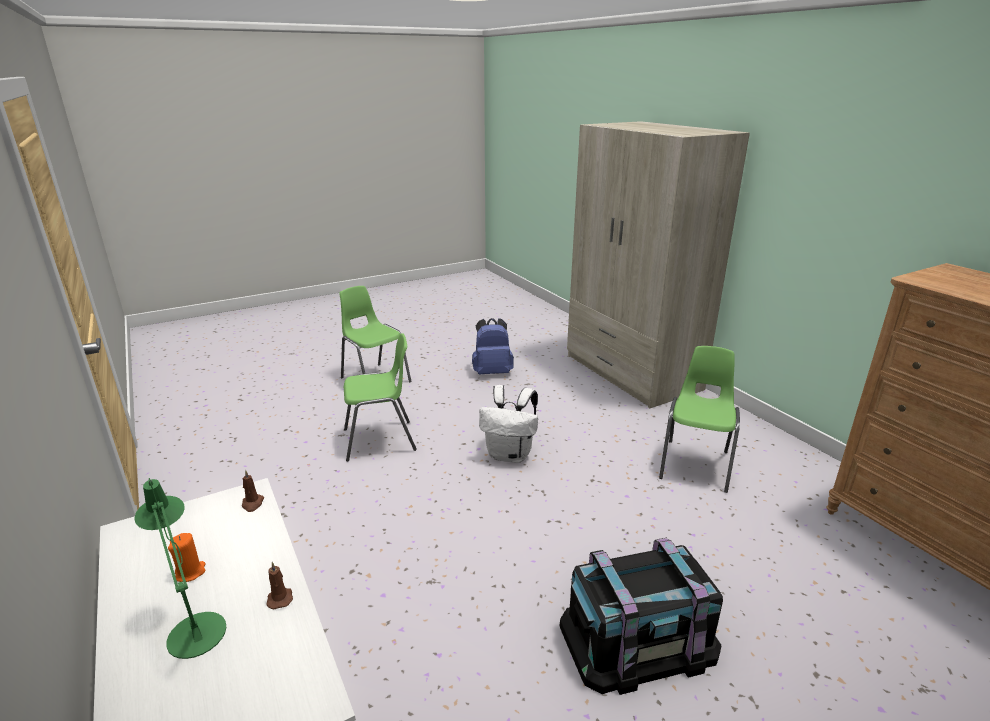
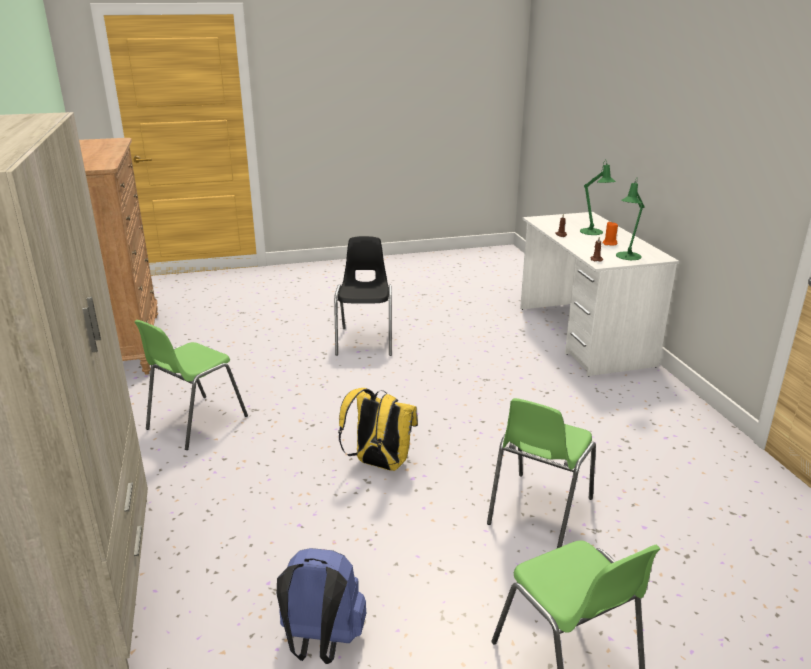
camera: 165 degrees left, 0 degrees up
green chair [344,333,417,462] -> green chair turned 60 degrees counterclockwise [487,398,596,548]
white backpack [479,385,538,463] -> yellow backpack [338,388,418,471]
black storage box [559,538,723,695] -> black chair [334,236,392,356]
none -> green table lamp [616,180,645,260]

